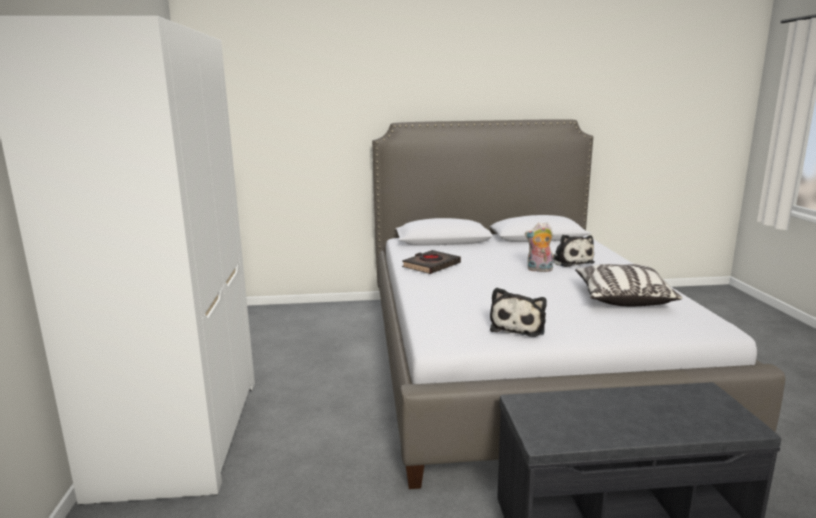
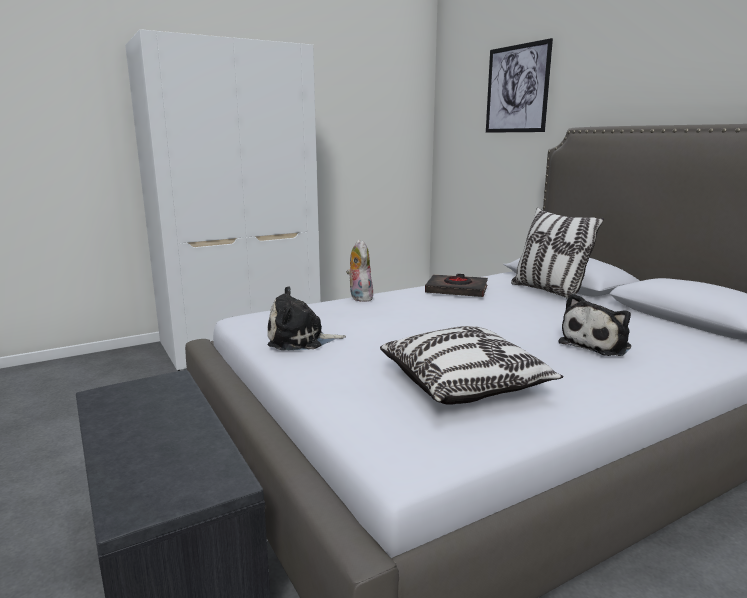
camera: 65 degrees right, 0 degrees up
plush toy [525,222,553,272] -> plush toy moved to [346,239,373,302]
none -> picture [486,38,553,133]
none -> pillow [511,207,604,299]

